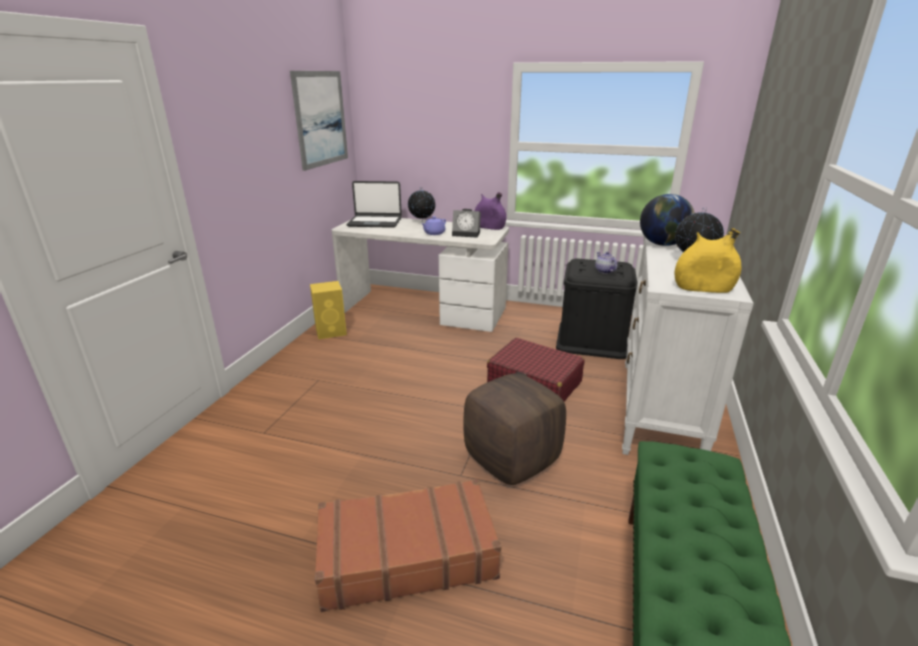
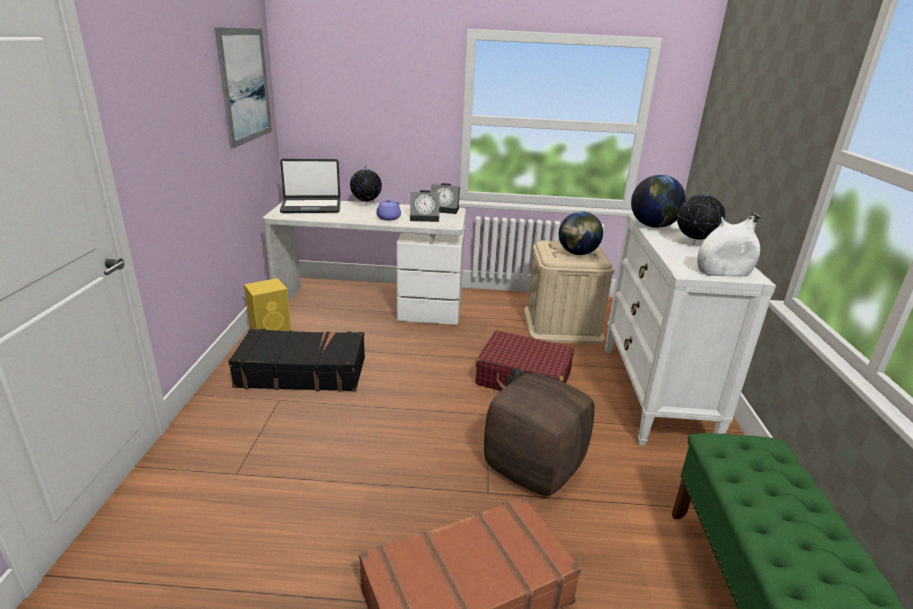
camera: 15 degrees left, 0 degrees up
purple vase [475,192,506,230] -> alarm clock [431,183,460,214]
black storage box [556,259,637,359] -> beige storage box [524,241,615,344]
teapot [595,252,617,274] -> globe [559,211,603,255]
yellow vase [675,228,741,293] -> white vase [697,212,761,277]
none -> black suitcase [228,329,365,392]

